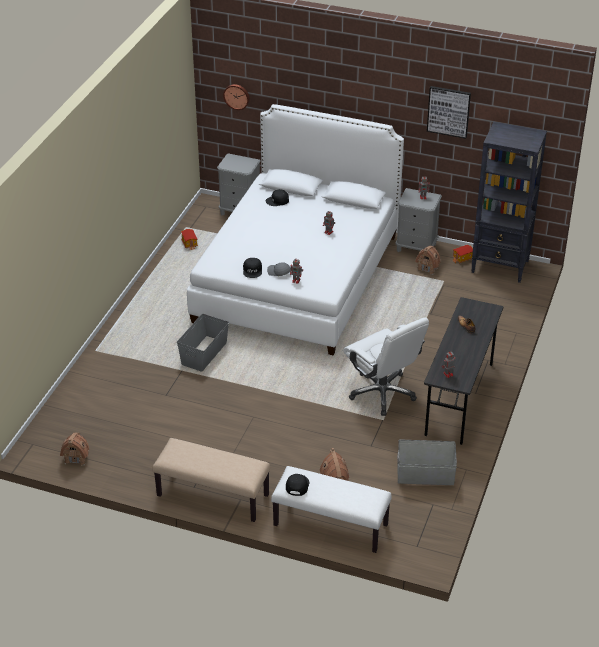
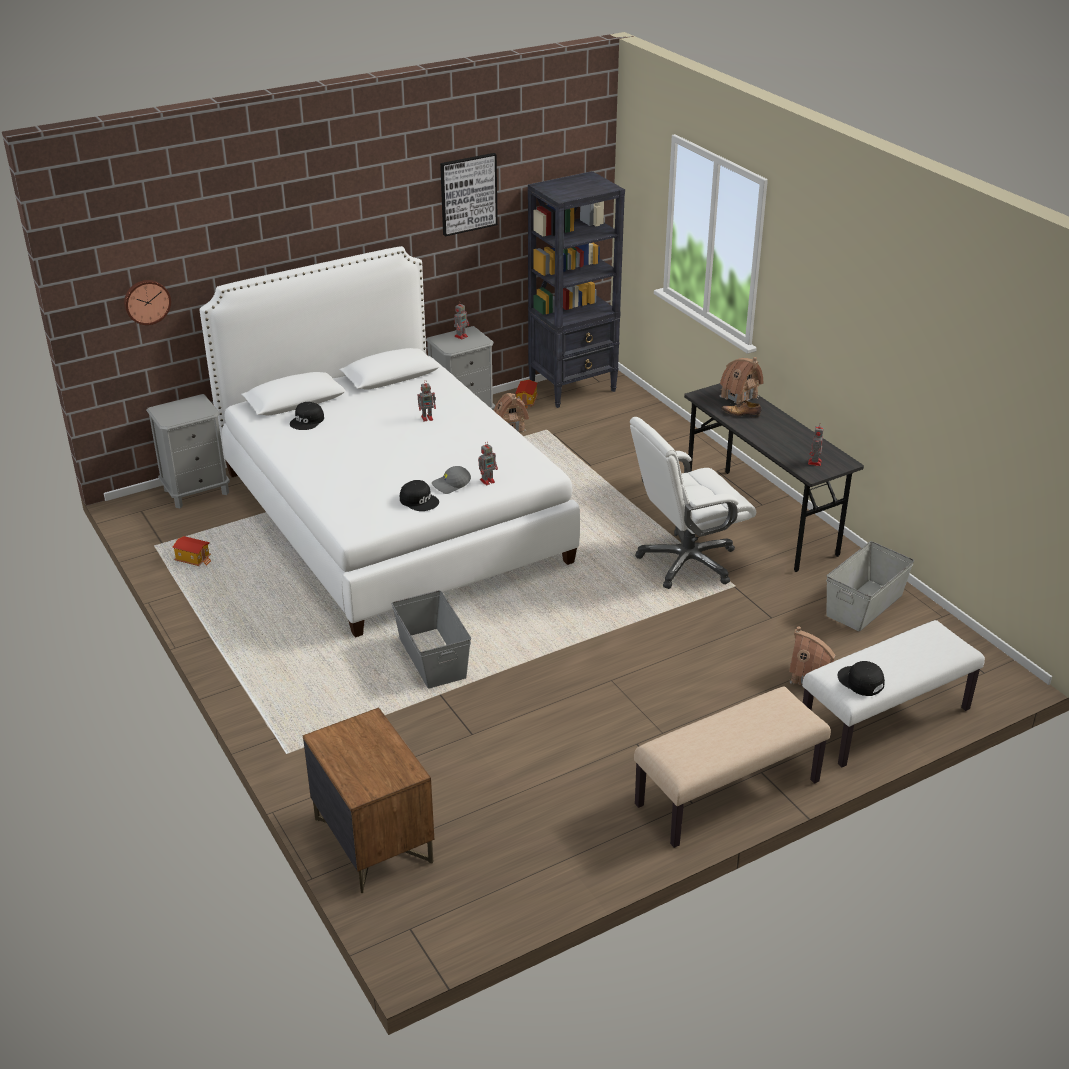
camera: 50 degrees left, 5 degrees down
toy house [60,432,89,466] -> toy house moved to [719,357,763,405]
white office chair [343,317,429,416] -> white office chair turned 150 degrees clockwise [630,417,756,589]
none -> brown nightstand [303,707,434,894]

